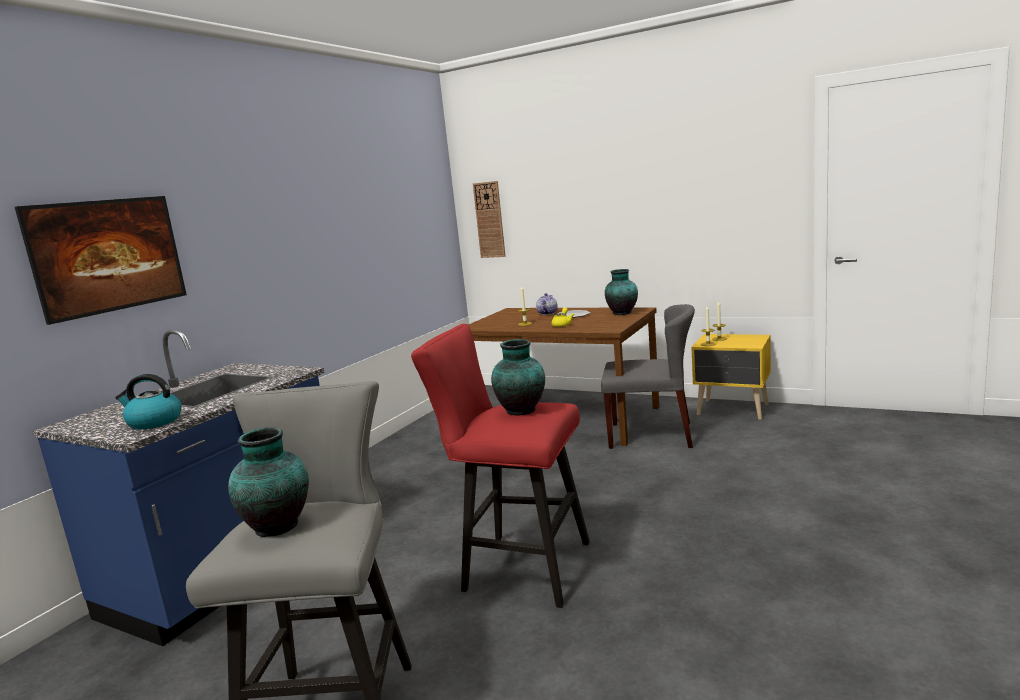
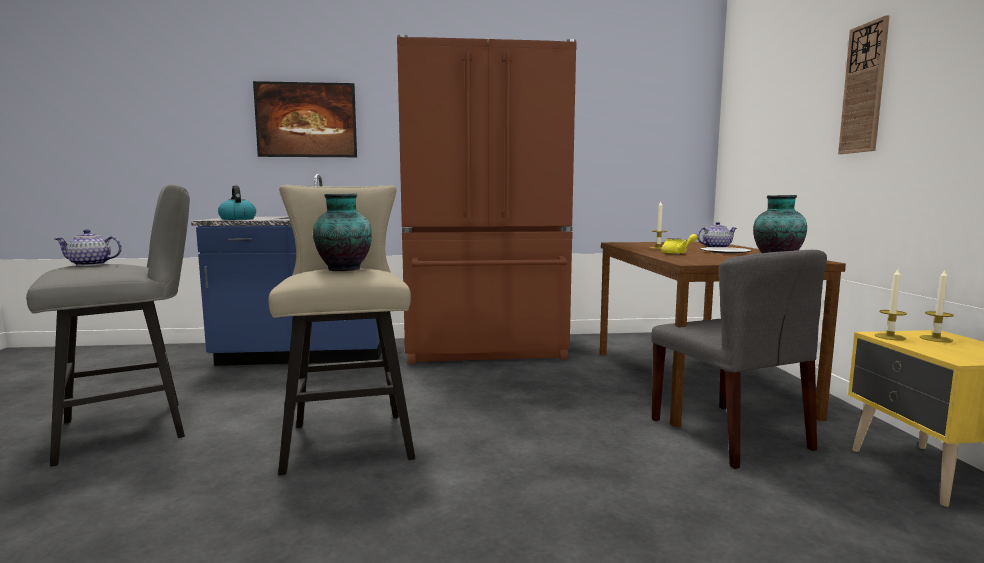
camera: 55 degrees right, 5 degrees down
vase [228,427,309,537] -> teapot [55,229,122,266]
red stool [411,324,590,608] -> beige stool [268,185,415,475]
wall clock [473,181,506,258] -> wall clock moved to [838,15,890,154]
none -> brown fridge [397,34,577,364]

